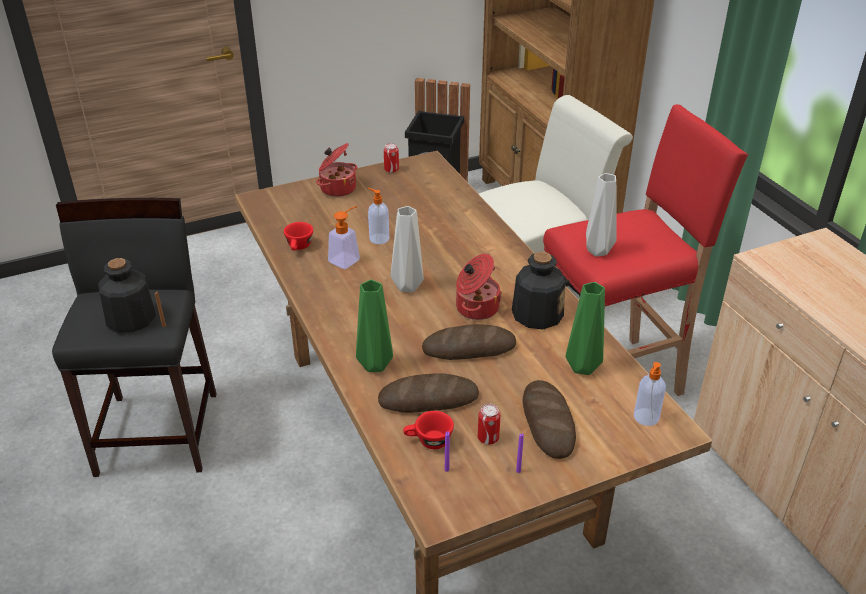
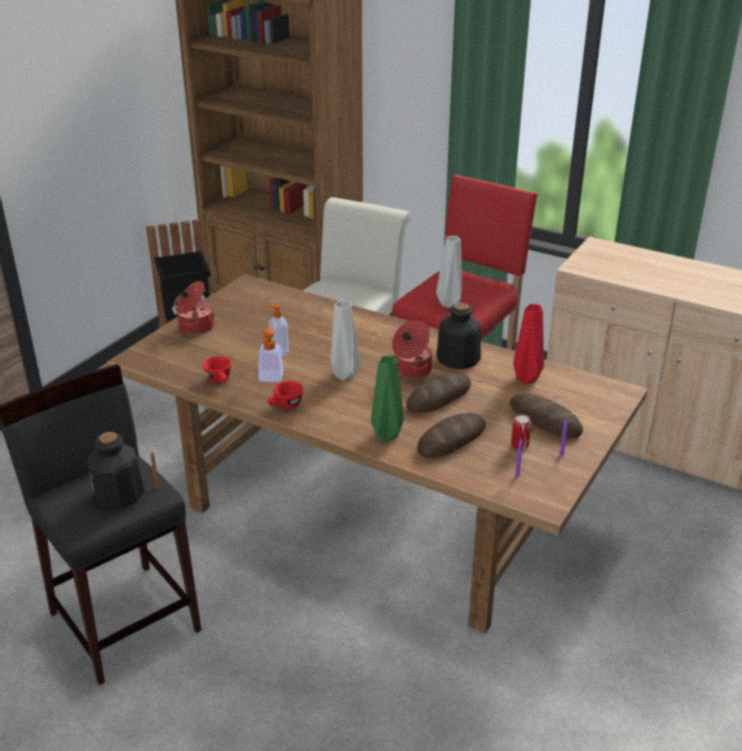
camera: 35 degrees left, 5 degrees down
can [384,143,399,173] -> none
red cup [403,411,454,449] -> red cup moved to [268,381,303,409]
green vase [566,282,605,375] -> red vase [513,304,544,384]
soap dispenser [634,362,666,426] -> none

